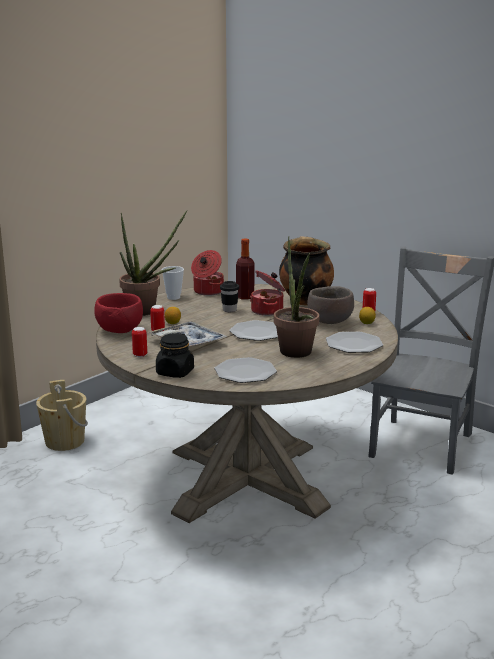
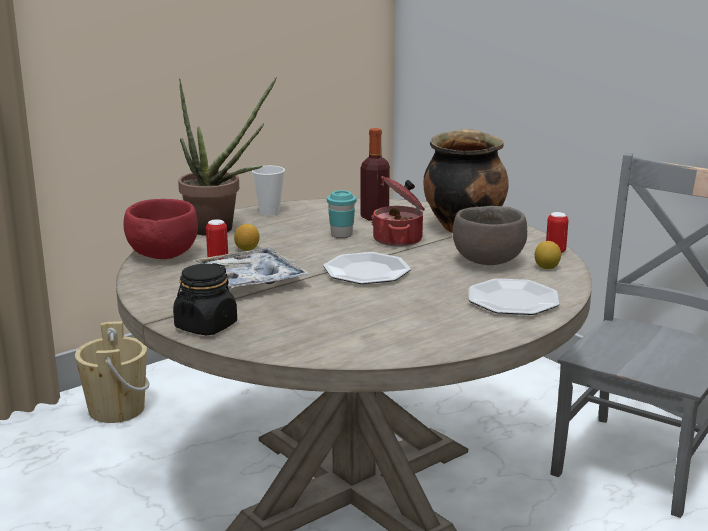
camera: 10 degrees right, 0 degrees up
can [132,327,147,357] -> none
cooking pot [191,250,224,296] -> none
plate [214,357,277,383] -> none
black cup [220,281,239,312] -> turquoise cup [327,190,356,238]
potted plant [274,237,319,358] -> none

